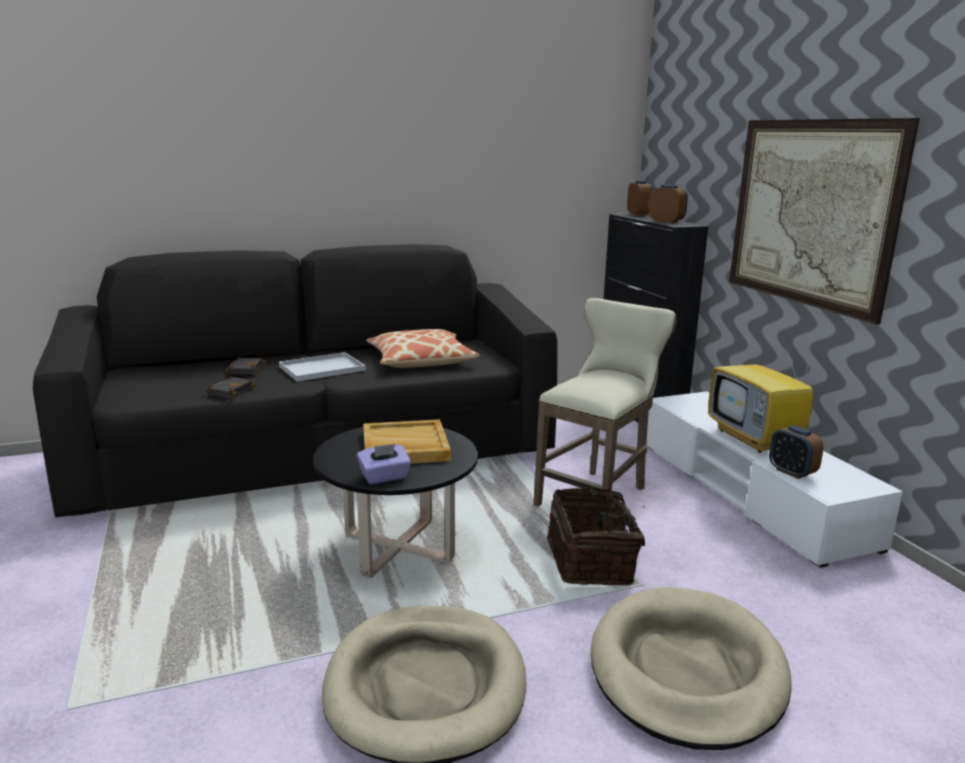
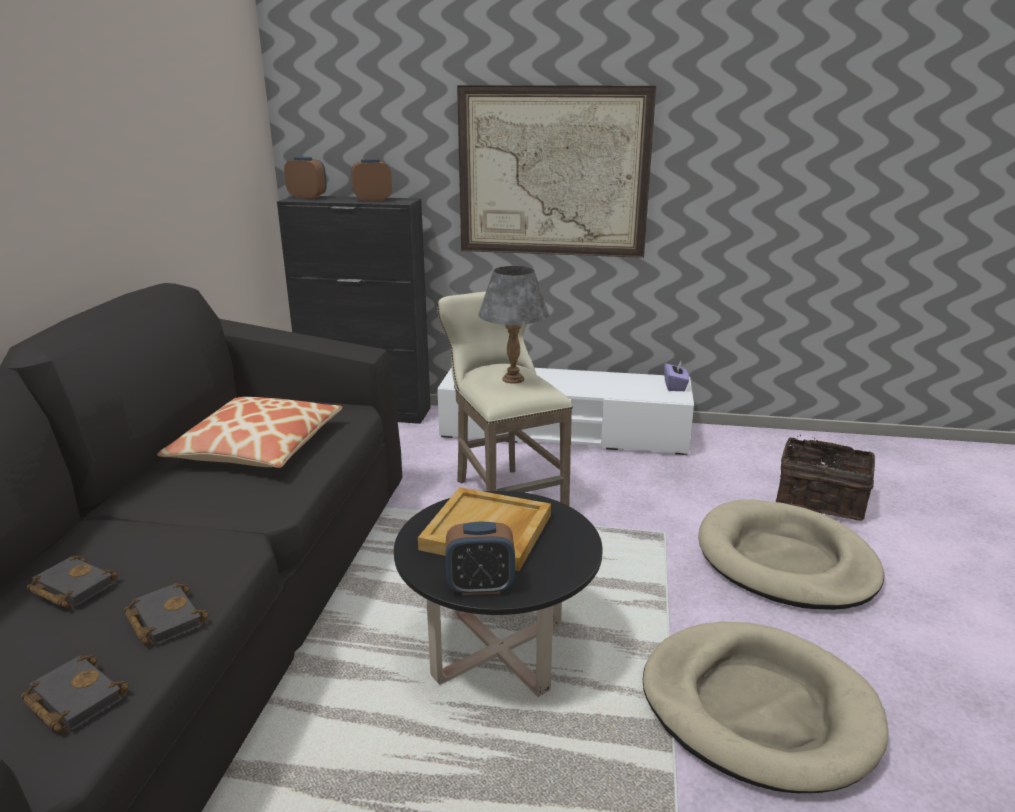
camera: 60 degrees left, 5 degrees up
white tray [279,352,366,382] -> none
purple tissue box [357,444,411,484] -> purple tissue box moved to [664,360,689,391]
basket [547,487,645,585] -> basket moved to [776,435,875,521]
television [708,335,813,453] -> none
alarm clock [769,425,824,479] -> alarm clock moved to [445,522,515,595]
none -> black book [21,655,129,733]
none -> grey table lamp [478,266,549,384]

